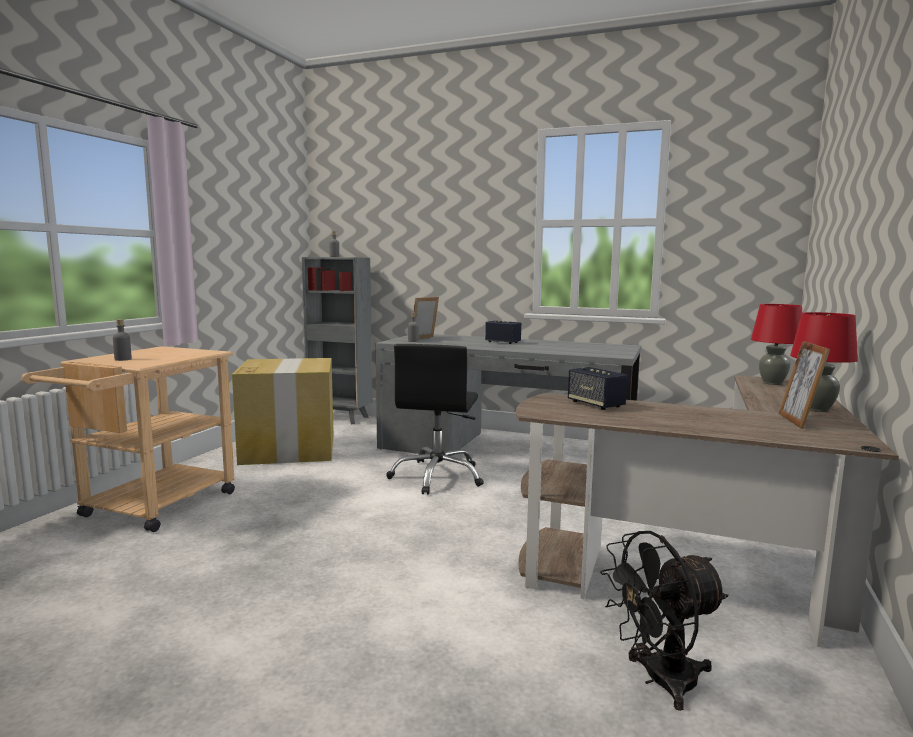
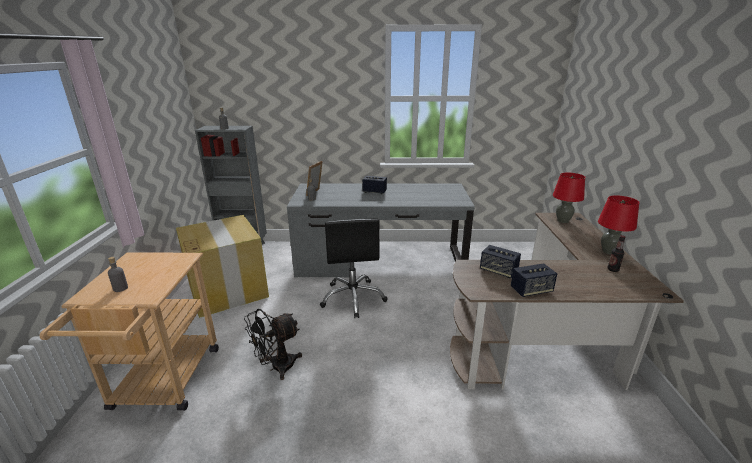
camera: 20 degrees left, 15 degrees up
black fan [600,531,729,711] -> black fan moved to [244,309,302,380]
picture frame [778,341,830,429] -> bottle [607,235,625,272]
none -> speaker [511,263,557,297]

